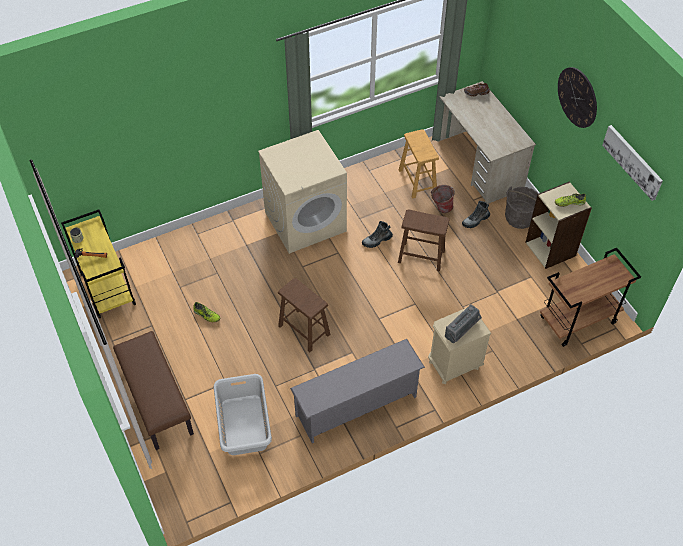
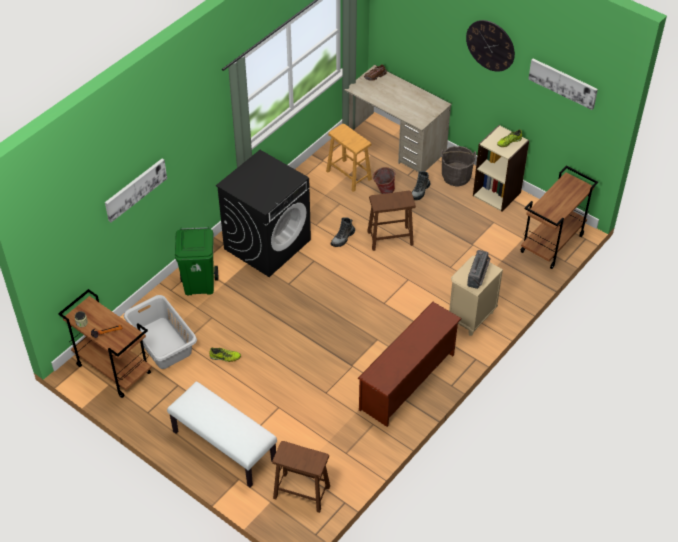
camera: 25 degrees left, 5 degrees down
yellow cart [61,209,136,318] -> brown cart [58,289,152,398]
brown bench [113,331,194,450] -> white bench [167,381,277,488]
grey laundry basket [214,374,272,455] -> grey laundry basket moved to [124,295,197,369]
beige washing machine [258,130,347,254] -> black washing machine [216,150,311,277]
brown stool [278,278,330,352] -> brown stool moved to [272,441,330,513]
grey shoe rack [290,339,425,443] -> brown shoe rack [357,302,462,427]
none -> picture [105,159,167,222]
none -> green trash can [175,227,218,295]

